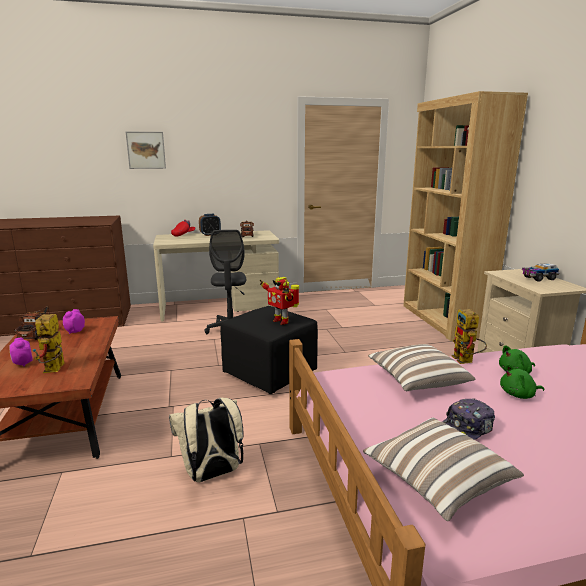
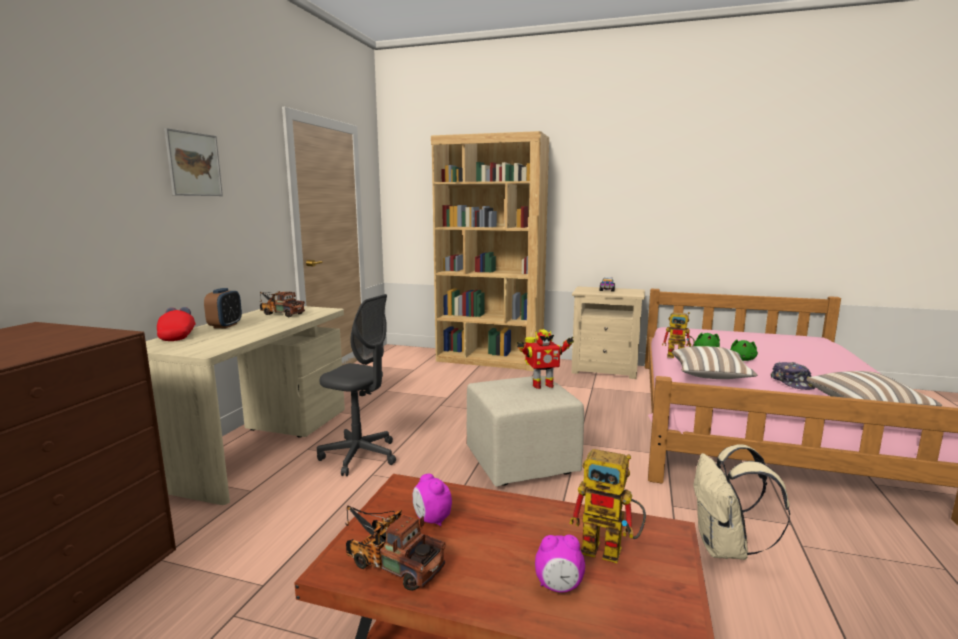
camera: 60 degrees left, 5 degrees down
picture [126,132,166,169] -> picture moved to [164,128,223,196]
black ottoman [220,306,318,394] -> beige ottoman [467,376,584,487]

